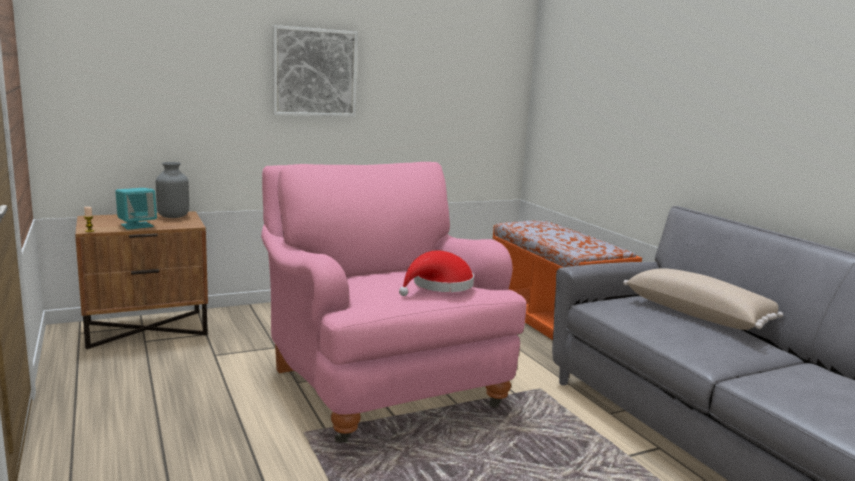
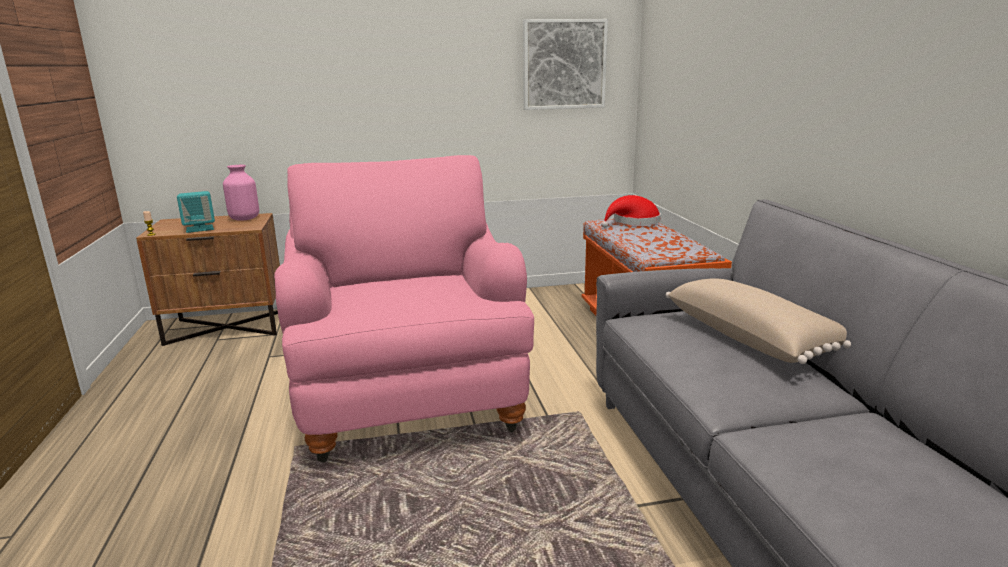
camera: 15 degrees right, 5 degrees up
grey vase [156,162,189,218] -> pink vase [223,165,259,221]
picture [272,25,358,117] -> picture moved to [523,19,608,110]
red hat [399,250,474,296] -> red hat moved to [601,195,661,228]

